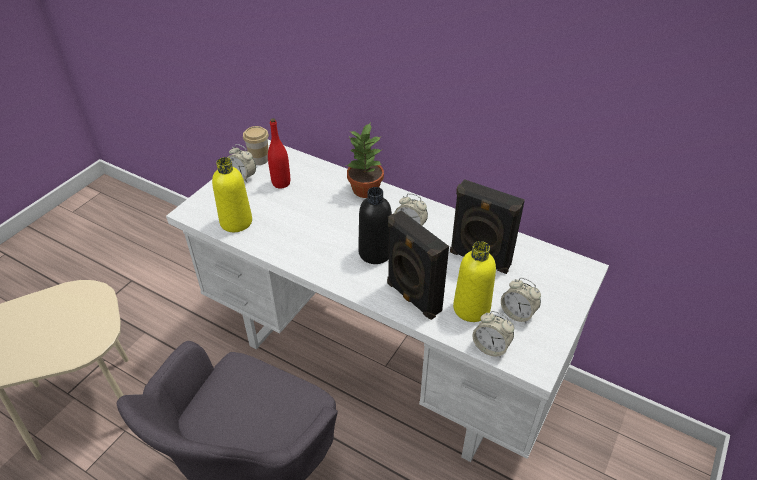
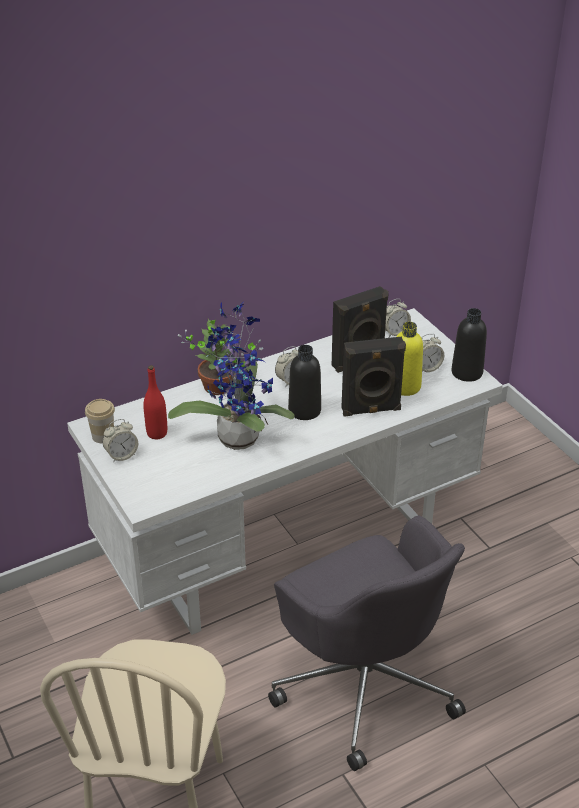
camera: 60 degrees left, 5 degrees down
yellow bottle [212,157,252,232] -> none
alarm clock [472,311,514,358] -> alarm clock moved to [385,299,411,337]
none -> potted plant [168,303,295,450]
none -> black bottle [451,308,487,382]

